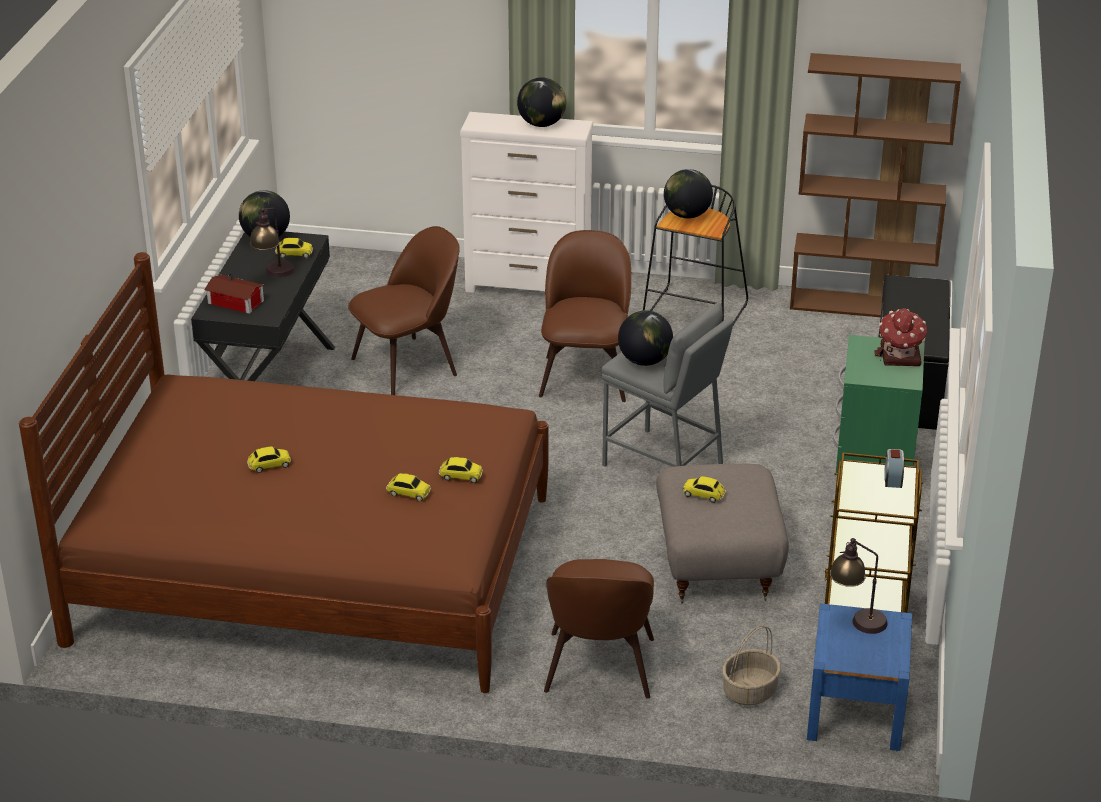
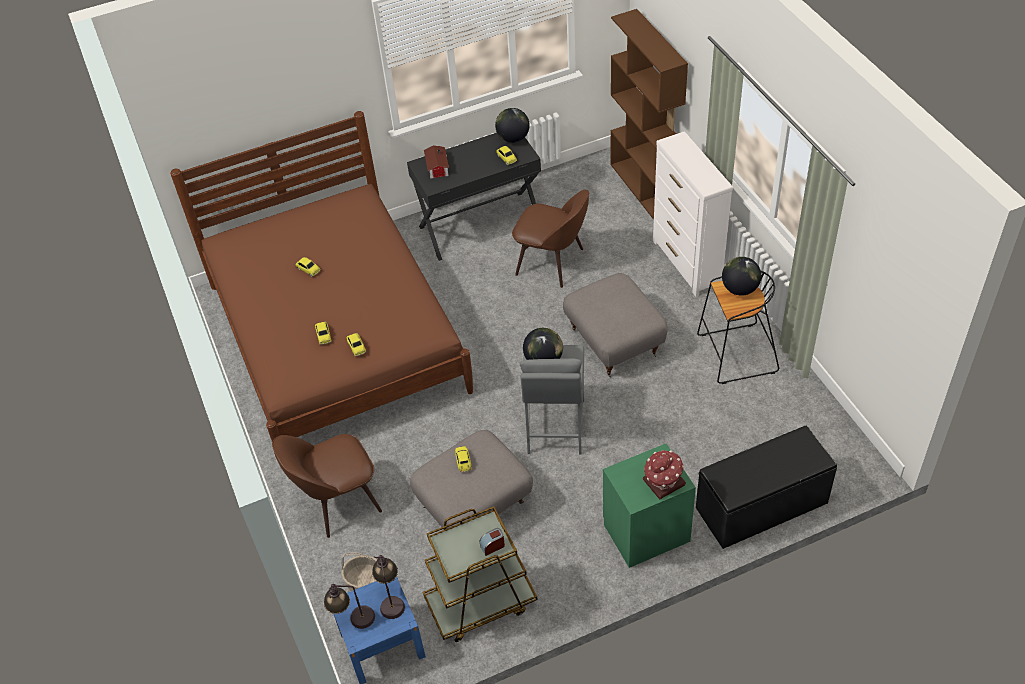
camera: 60 degrees right, 15 degrees up
table lamp [250,208,295,277] -> table lamp moved to [324,584,375,629]
globe [517,77,566,127] -> none
brown chair [539,230,631,402] -> grey ottoman [563,273,668,377]
brown bookcase [790,53,961,317] -> brown bookcase moved to [610,9,688,220]

